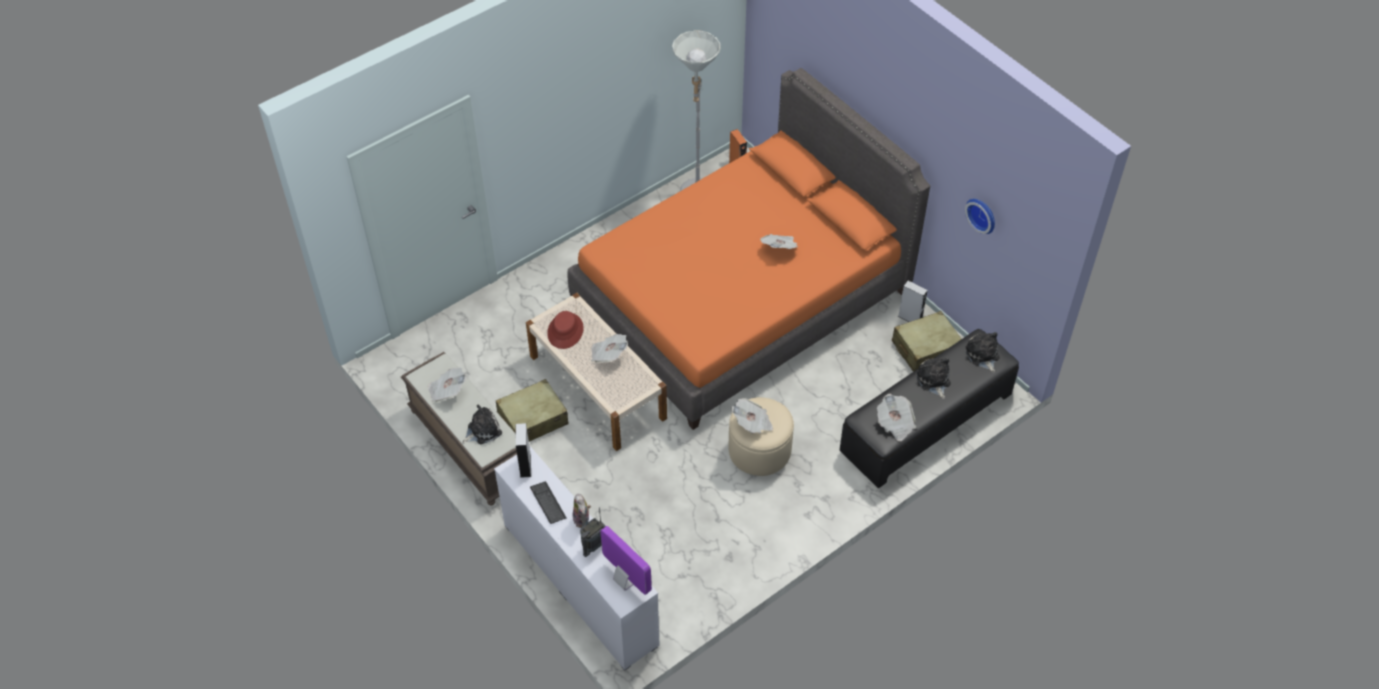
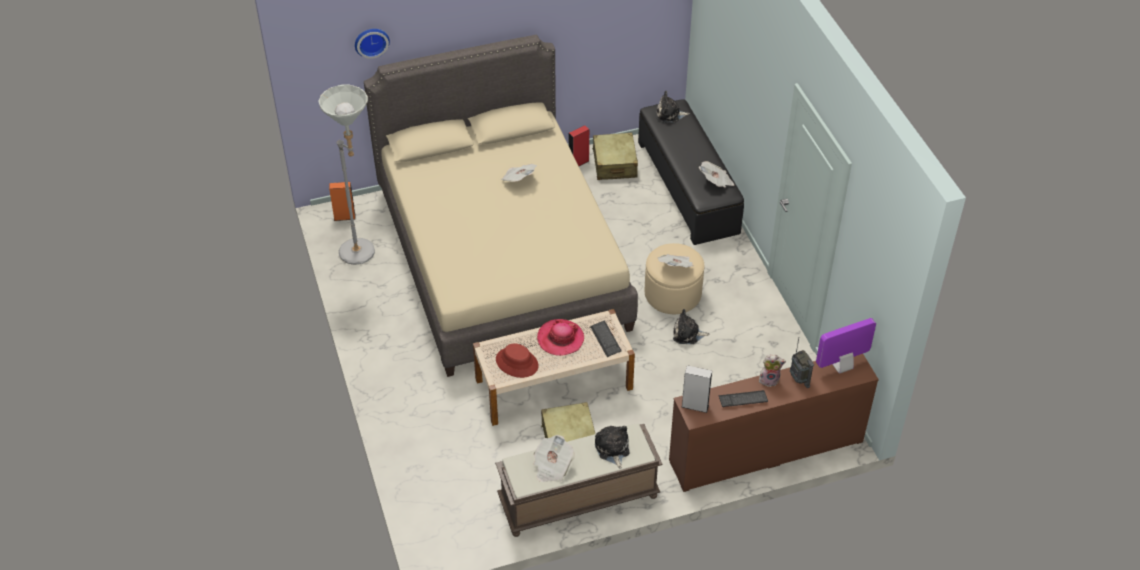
camera: 70 degrees left, 5 degrees down
white dresser [494,446,659,671] -> brown dresser [669,354,879,492]
orange bed [567,68,930,430] -> beige bed [364,35,638,377]
newspaper [591,334,628,363] -> hat [537,319,584,356]
grey speaker [898,281,928,322] -> red speaker [569,125,589,166]
plush toy [916,358,951,399] -> plush toy moved to [673,309,710,344]
wall clock [965,199,995,234] -> wall clock moved to [355,29,390,59]
none -> keyboard [590,321,621,357]

